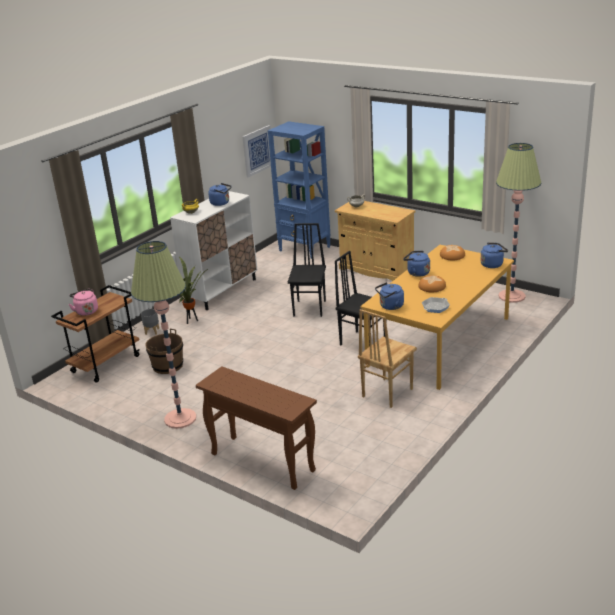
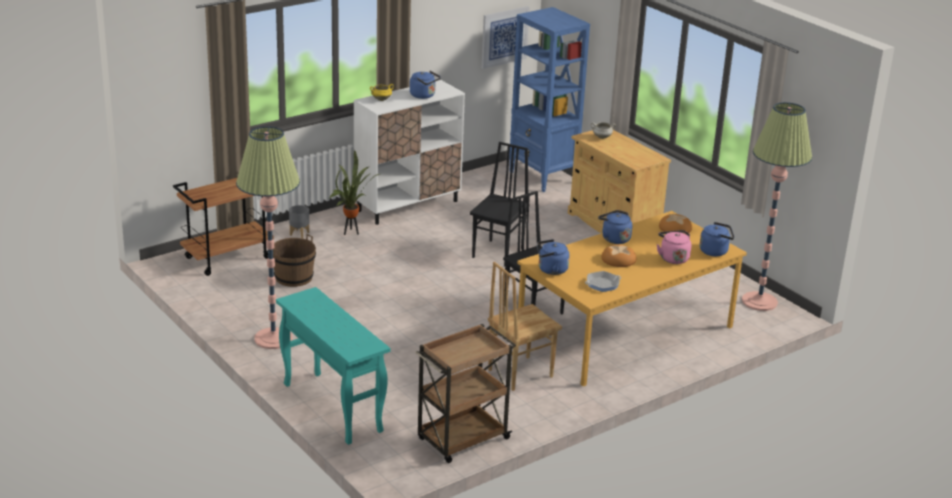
camera: 15 degrees right, 0 degrees up
pink kettle [69,288,98,316] -> pink kettle moved to [657,230,691,264]
brown console table [196,366,317,490] -> turquoise console table [276,287,390,445]
none -> brown cart [415,324,516,463]

